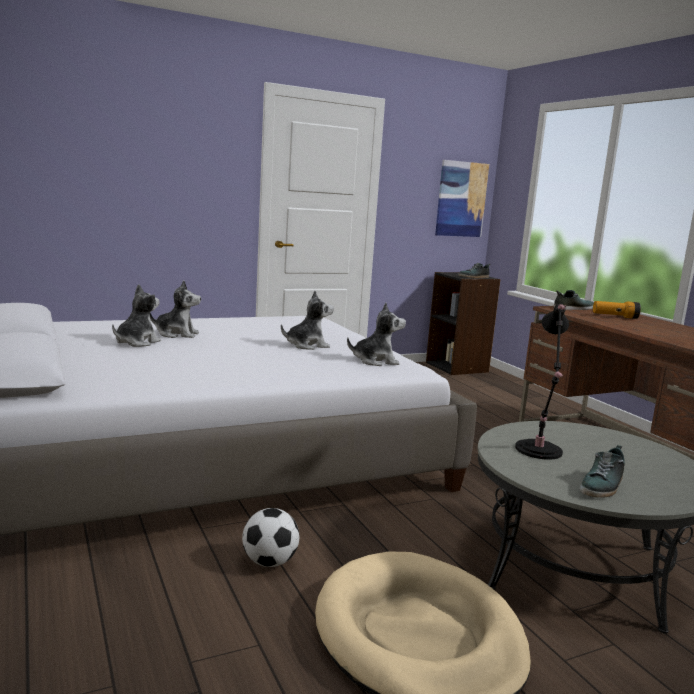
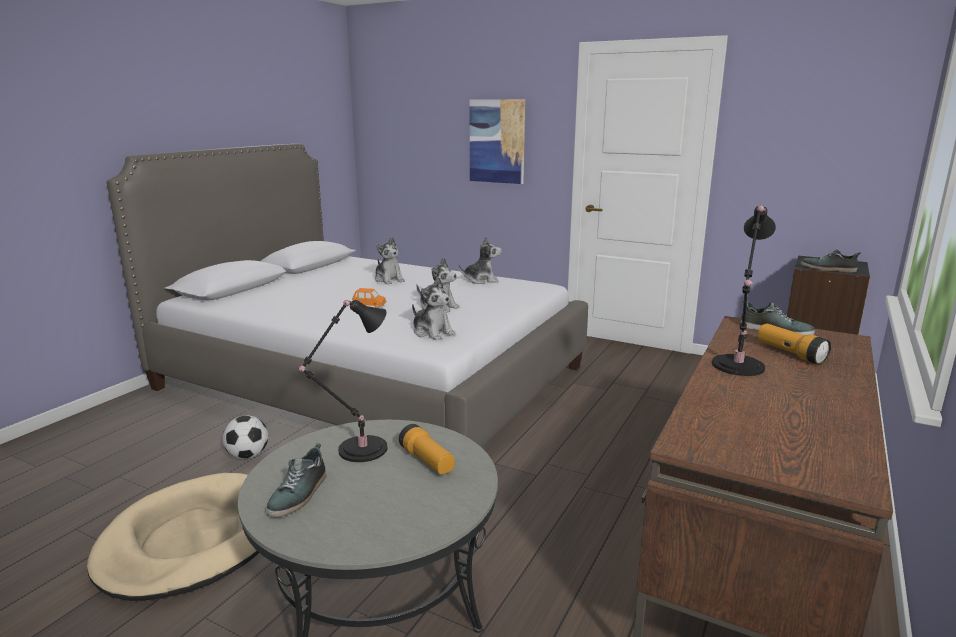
camera: 55 degrees right, 5 degrees up
plush toy [112,284,161,347] -> plush toy moved to [458,236,502,284]
picture [435,160,489,237] -> picture moved to [470,99,525,184]
shoe [580,445,625,498] -> shoe turned 75 degrees counterclockwise [266,443,326,517]
none -> orange toy car [352,288,386,308]
none -> flashlight [399,424,455,475]
none -> black table lamp [712,205,776,376]

